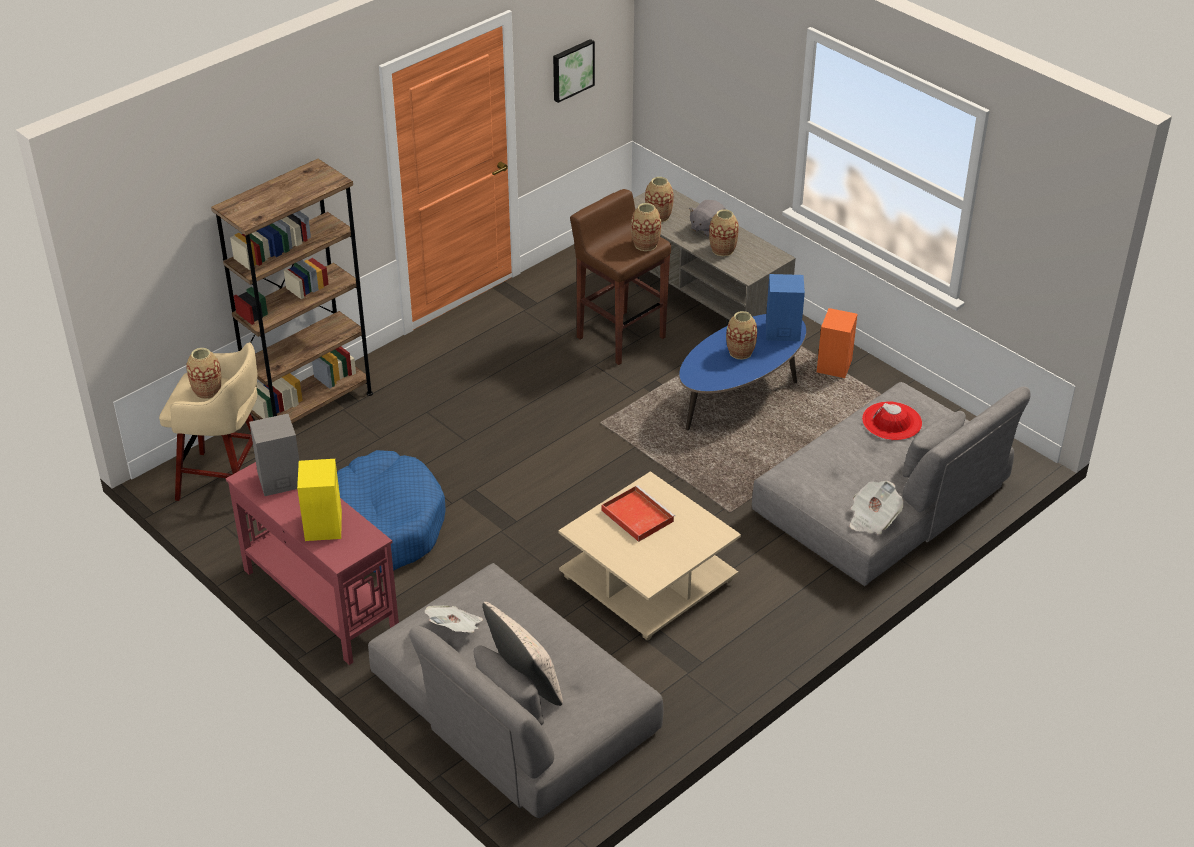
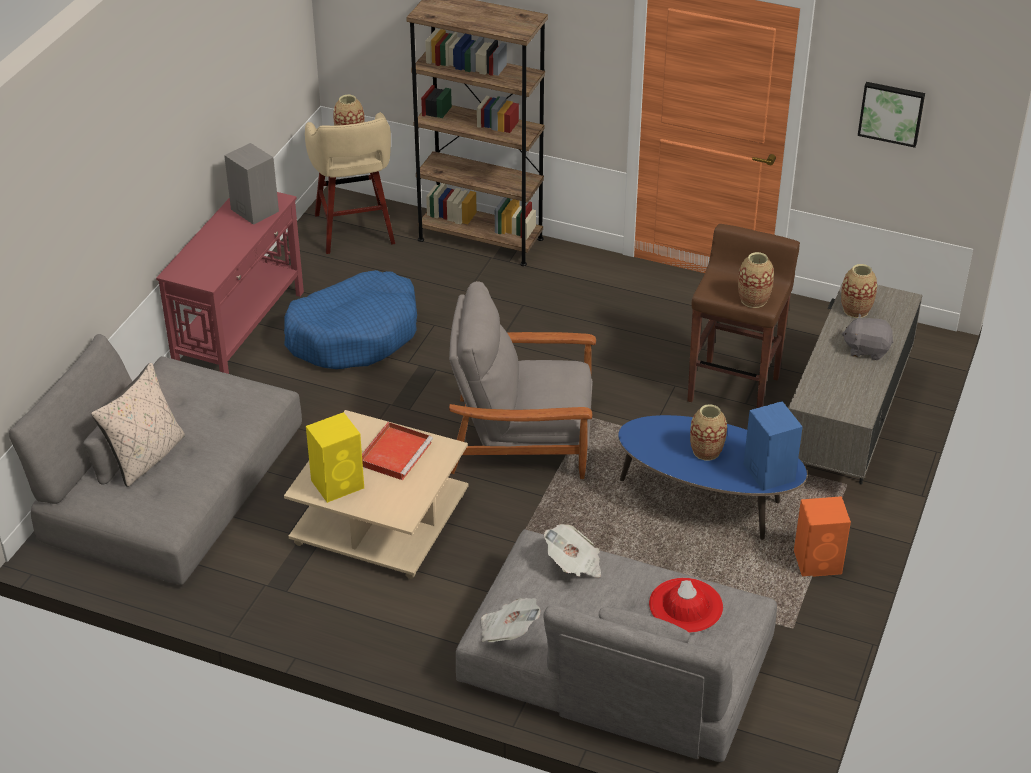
camera: 65 degrees right, 0 degrees up
yellow speaker [297,459,342,541] -> yellow speaker moved to [306,412,364,503]
newspaper [425,606,483,633] -> newspaper moved to [544,524,601,578]
vase [709,209,739,256] -> none
none -> grey armchair [449,281,596,479]

